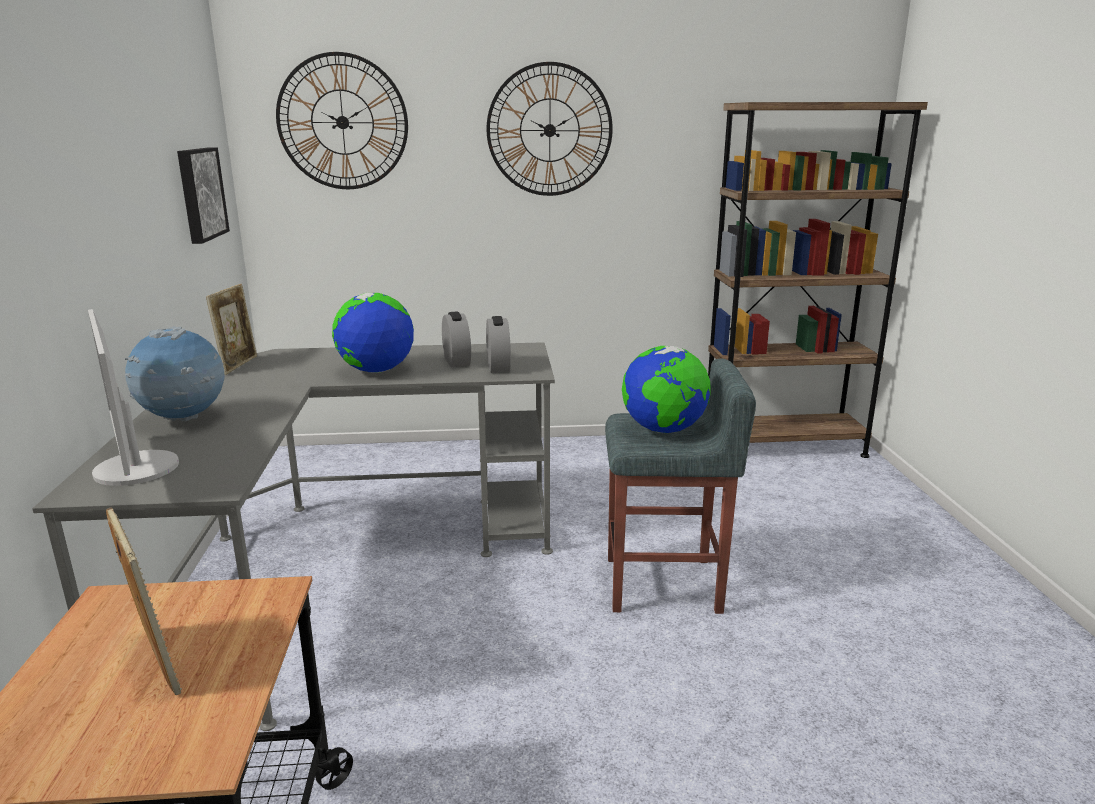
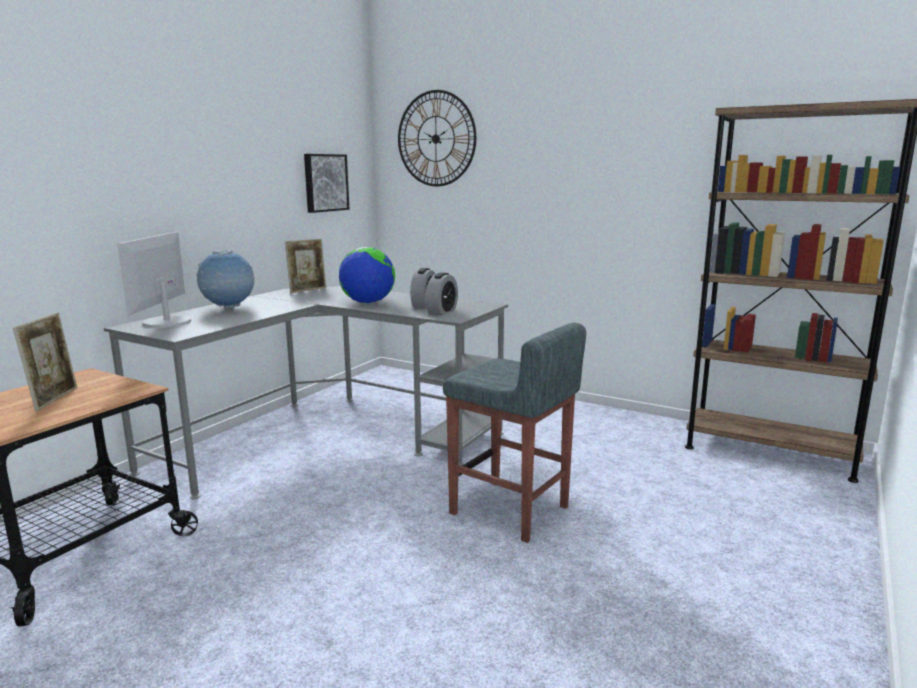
camera: 35 degrees right, 5 degrees down
wall clock [487,62,613,196] -> none
globe [622,346,711,433] -> none

